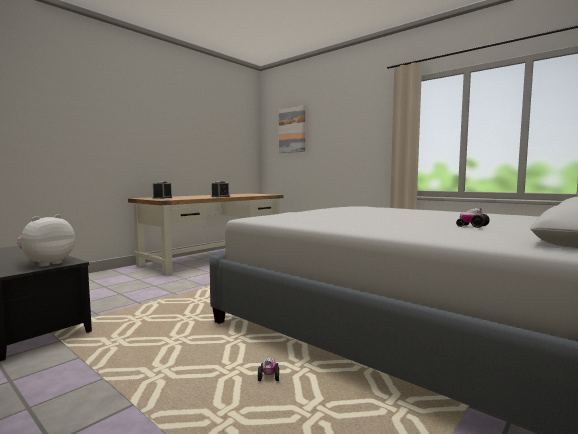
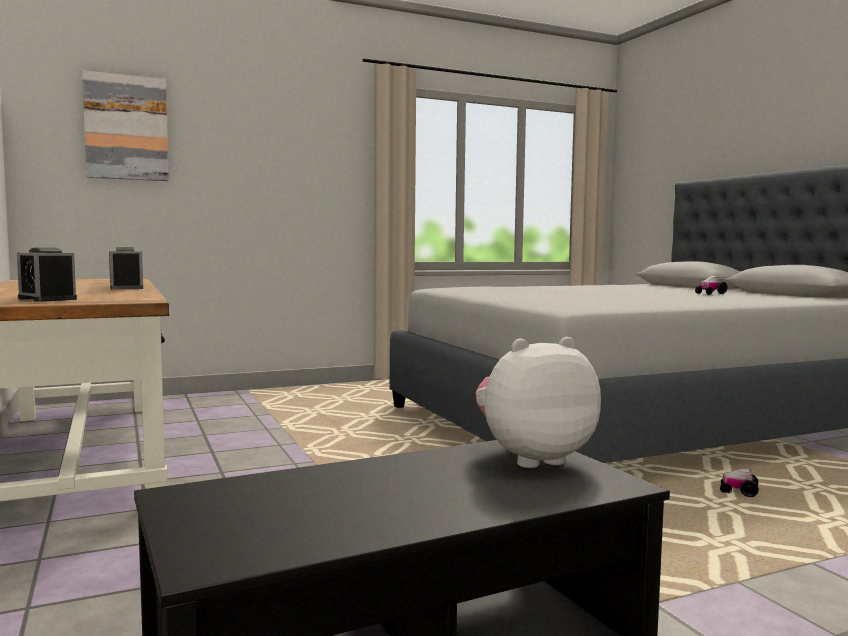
camera: 65 degrees left, 0 degrees up
plush toy [17,214,75,267] -> plush toy turned 105 degrees clockwise [475,337,601,468]

